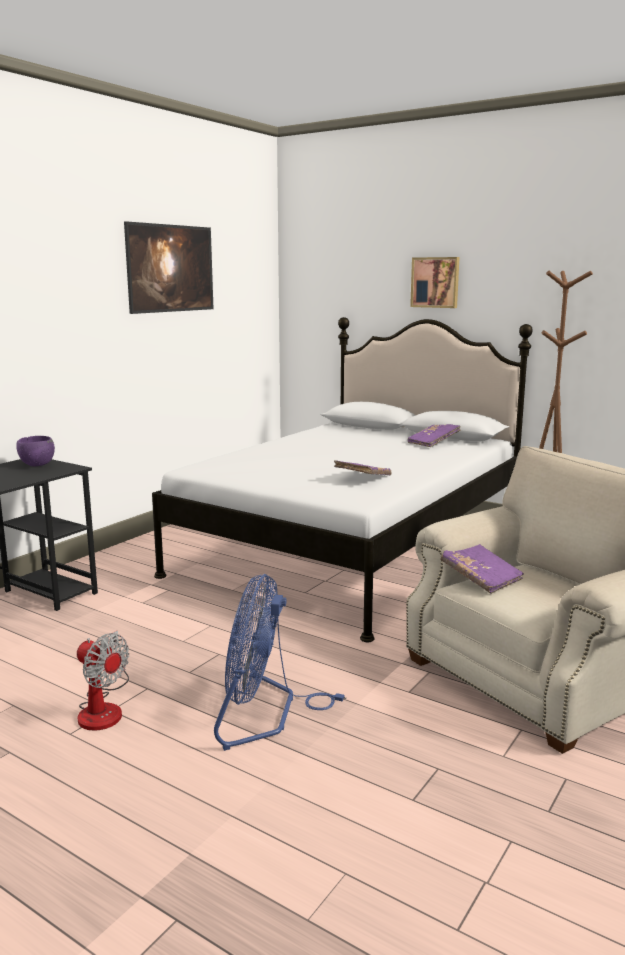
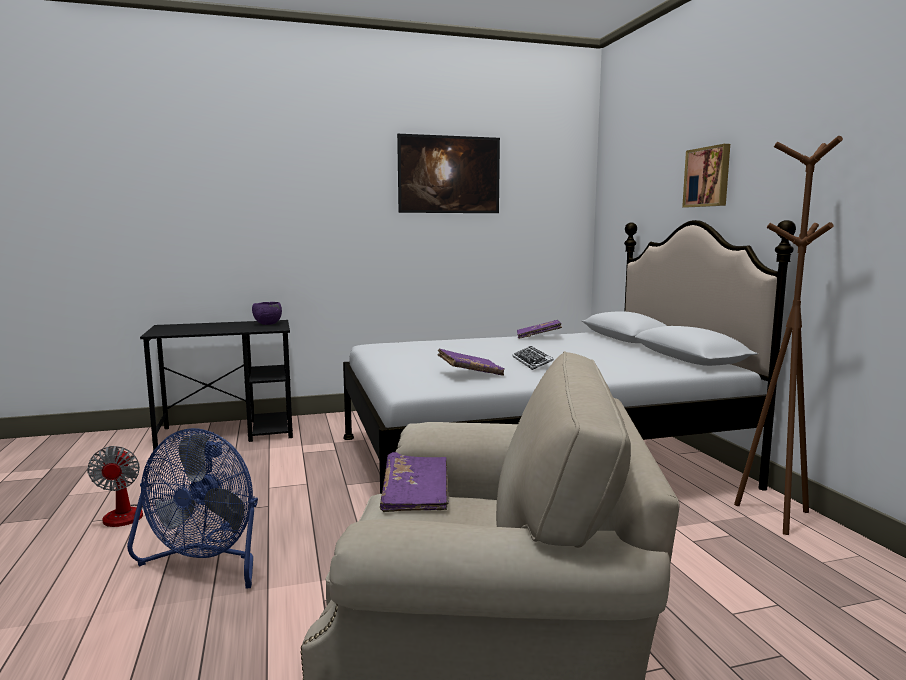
camera: 40 degrees right, 5 degrees down
blue fan [214,574,346,751] -> blue fan turned 120 degrees counterclockwise [127,428,258,589]
purple book [407,424,461,447] -> purple book moved to [517,320,562,339]
none -> keyboard [513,346,554,370]

